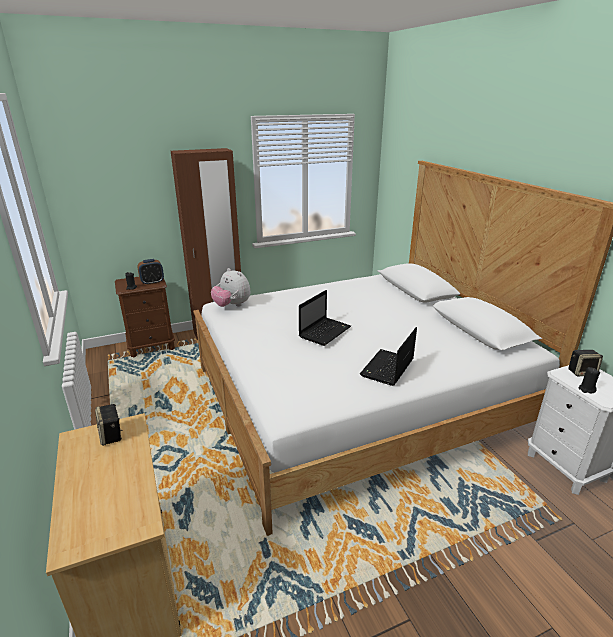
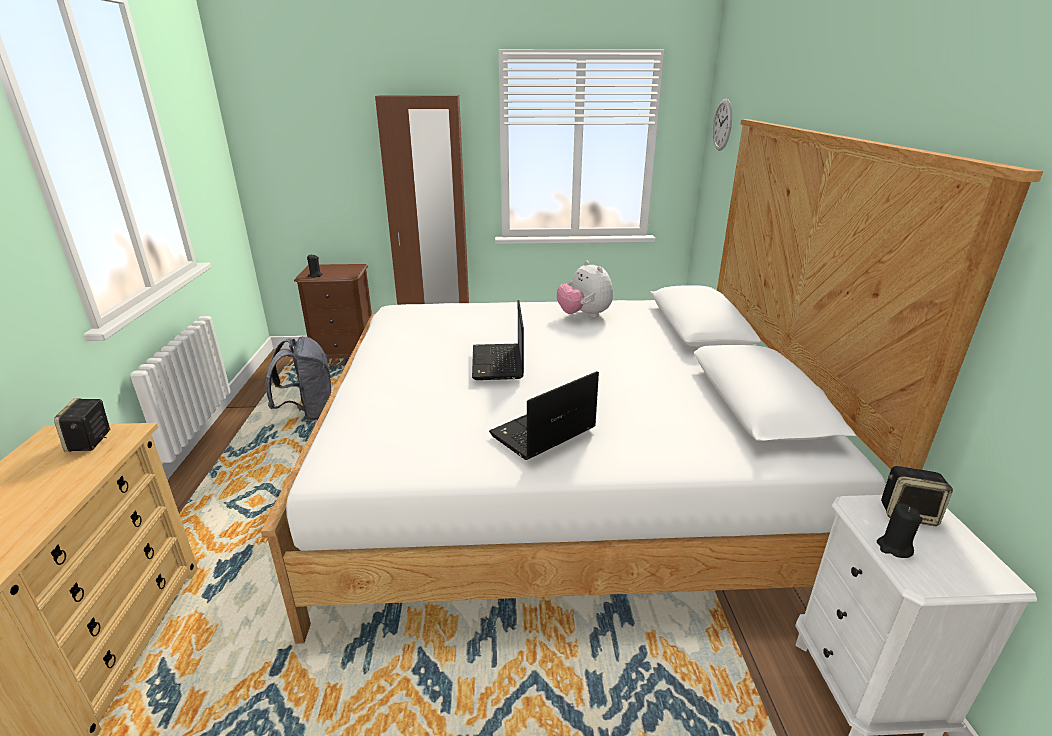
camera: 20 degrees right, 0 degrees up
alarm clock [137,259,164,285] -> none
plush toy [211,268,250,307] -> plush toy moved to [557,261,613,318]
laptop [299,290,351,346] -> laptop turned 120 degrees clockwise [472,300,524,380]
none -> grey backpack [265,336,331,421]
none -> wall clock [713,99,732,151]

